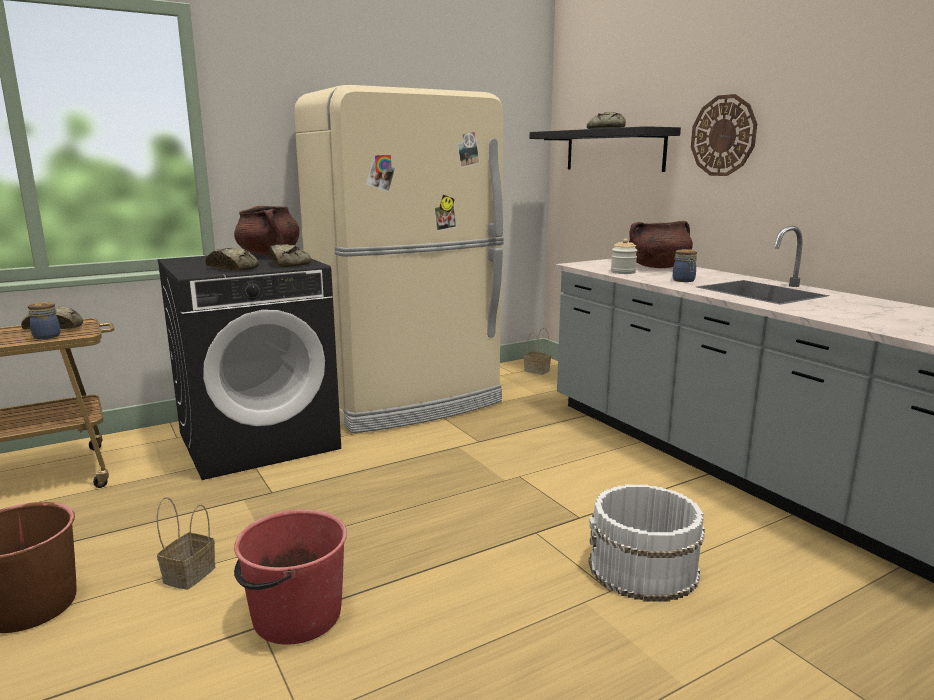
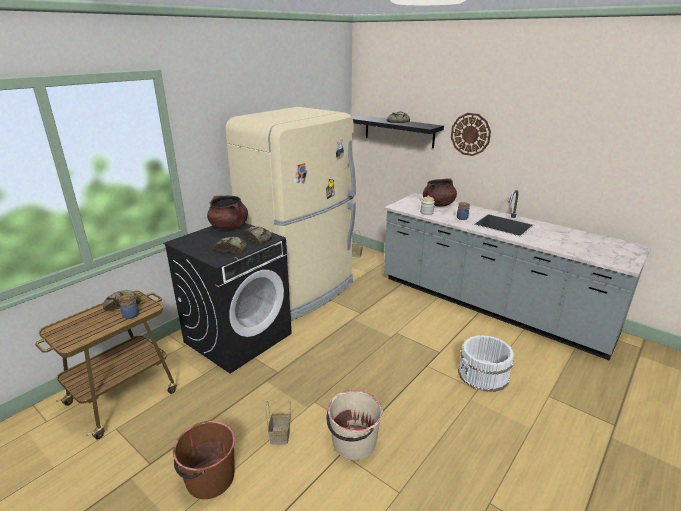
camera: 20 degrees left, 10 degrees up
red bucket [234,509,347,645] -> beige bucket [327,390,383,460]

